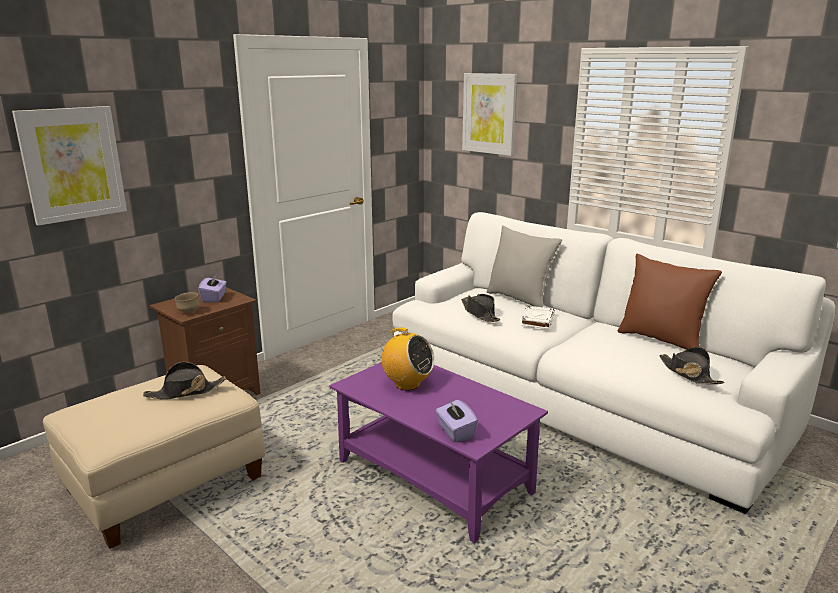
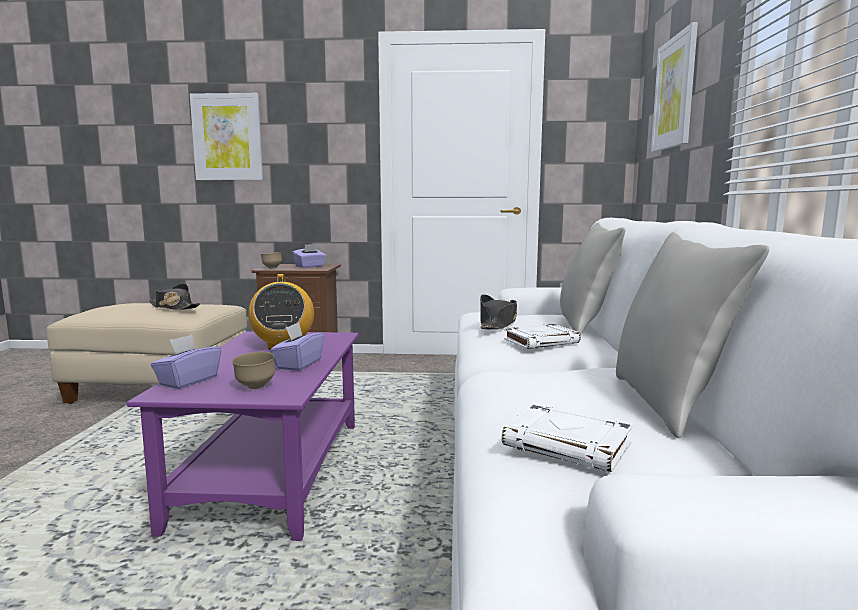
camera: 50 degrees right, 10 degrees down
brown pillow [617,254,722,350] -> grey pillow [616,232,769,438]
black hat [659,347,725,384] -> white book [502,405,633,472]
none -> brown bowl [232,352,275,389]
none -> purple tissue box [270,322,324,371]

